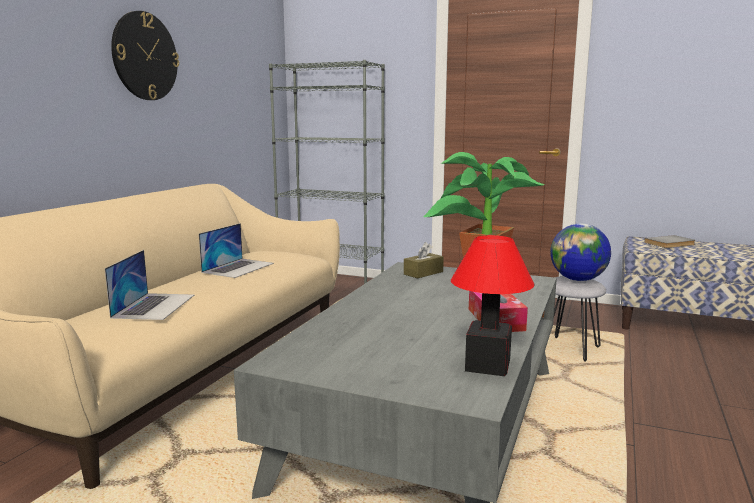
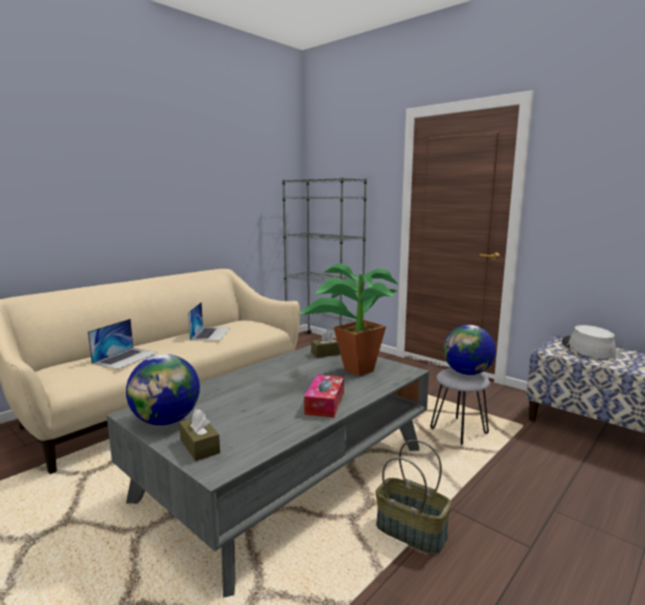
camera: 20 degrees right, 0 degrees up
wall clock [111,11,179,100] -> none
laptop [199,223,274,278] -> laptop turned 45 degrees counterclockwise [188,302,231,341]
table lamp [451,235,534,376] -> none
grey book [644,235,695,248] -> grey hat [562,325,616,359]
none -> globe [126,354,200,425]
none -> brown tissue box [179,409,220,461]
none -> basket [376,440,452,555]

